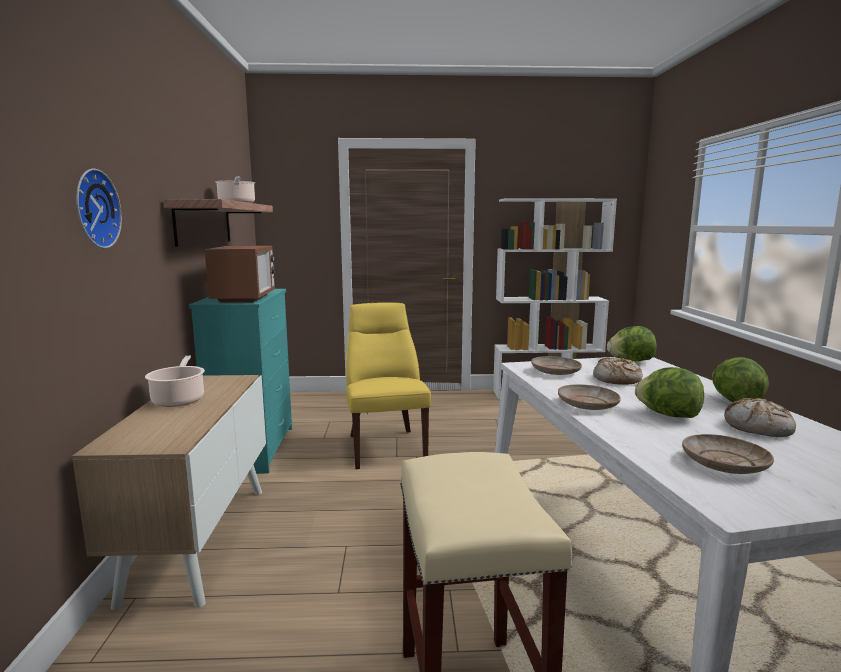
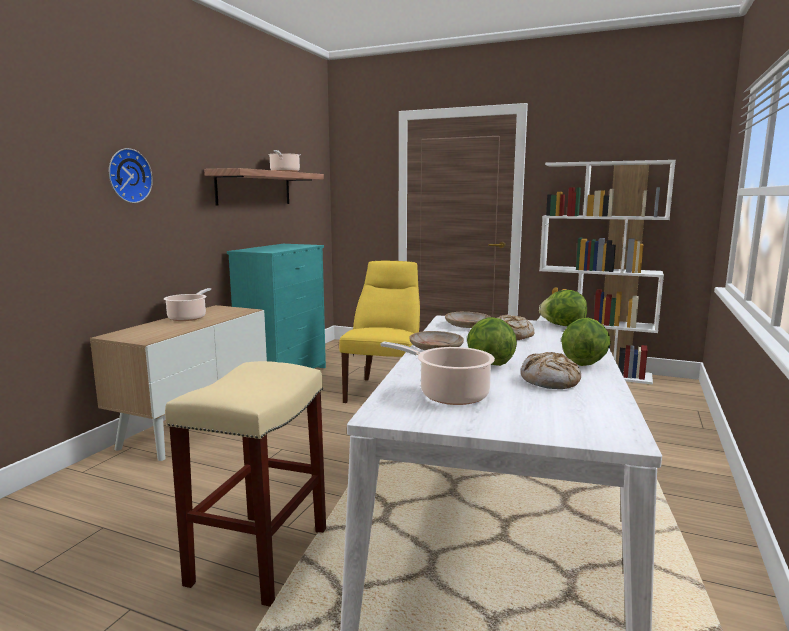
camera: 25 degrees right, 0 degrees up
microwave [204,246,275,303] -> none
beige plate [682,434,774,474] -> cooking pot [381,341,495,405]

